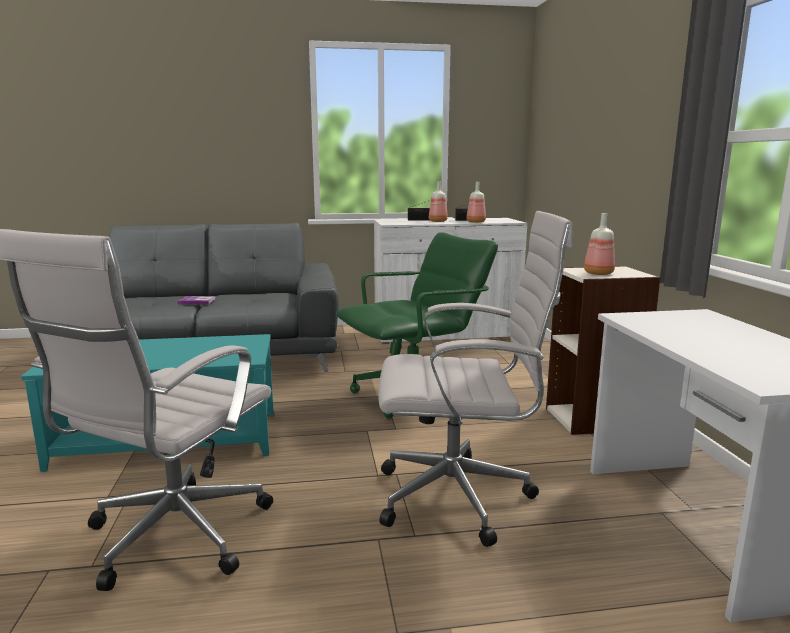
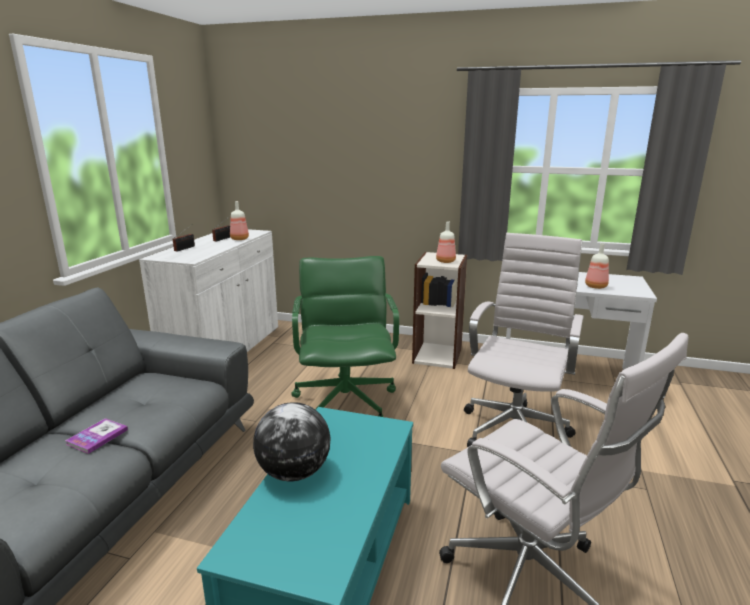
camera: 65 degrees left, 5 degrees up
bottle [429,181,448,222] -> bottle moved to [585,243,609,289]
none -> globe [253,402,331,481]

